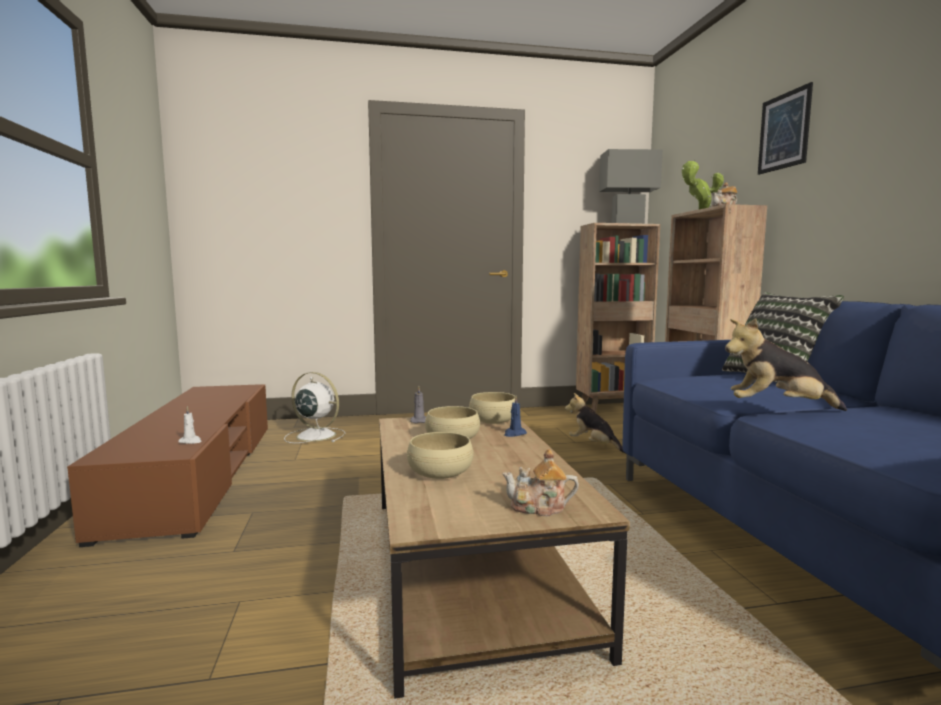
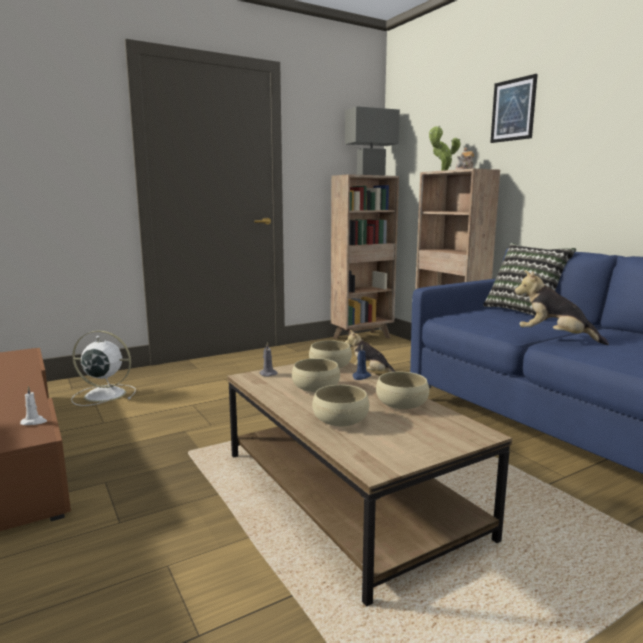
camera: 20 degrees left, 5 degrees up
teapot [502,449,579,516] -> none
plush toy [725,318,847,411] -> plush toy turned 45 degrees clockwise [514,270,609,345]
none -> beige bowl [376,372,429,409]

